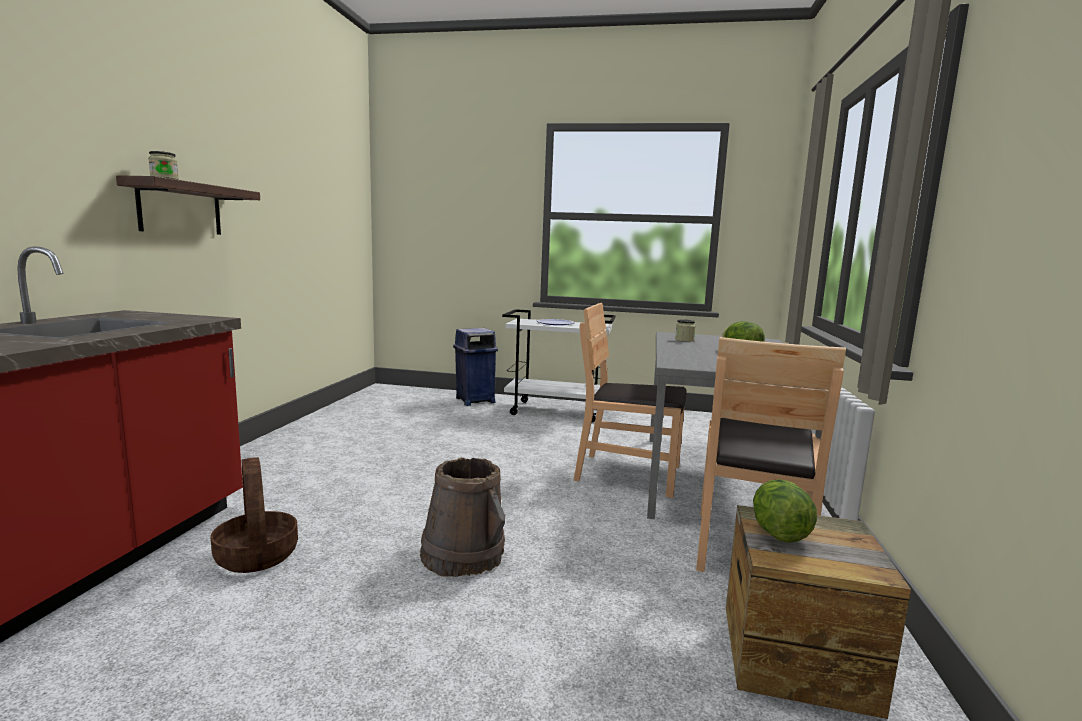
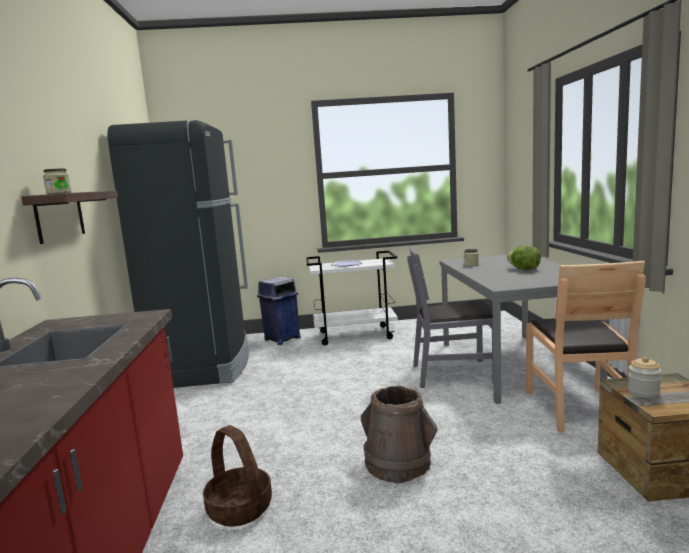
camera: 15 degrees left, 0 degrees up
brown chair [574,303,687,498] -> grey chair [407,246,493,388]
lettuce [753,479,817,543] -> jar [628,357,662,398]
none -> black fridge [107,120,249,388]

